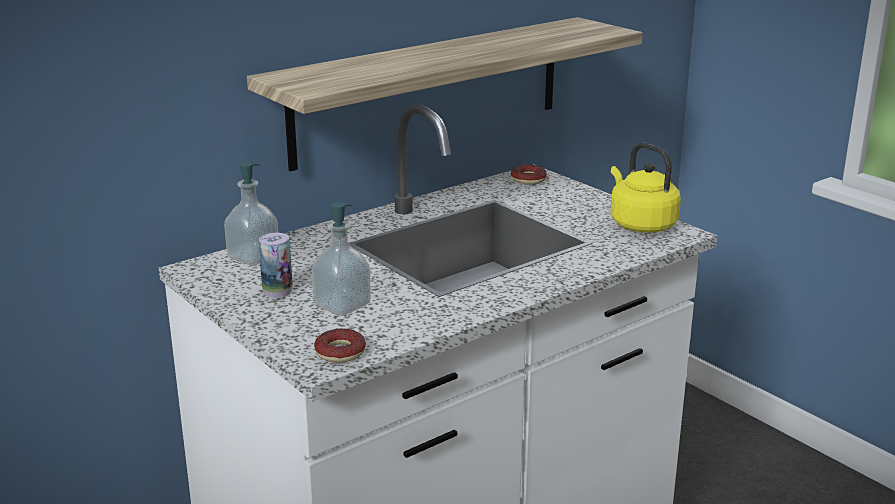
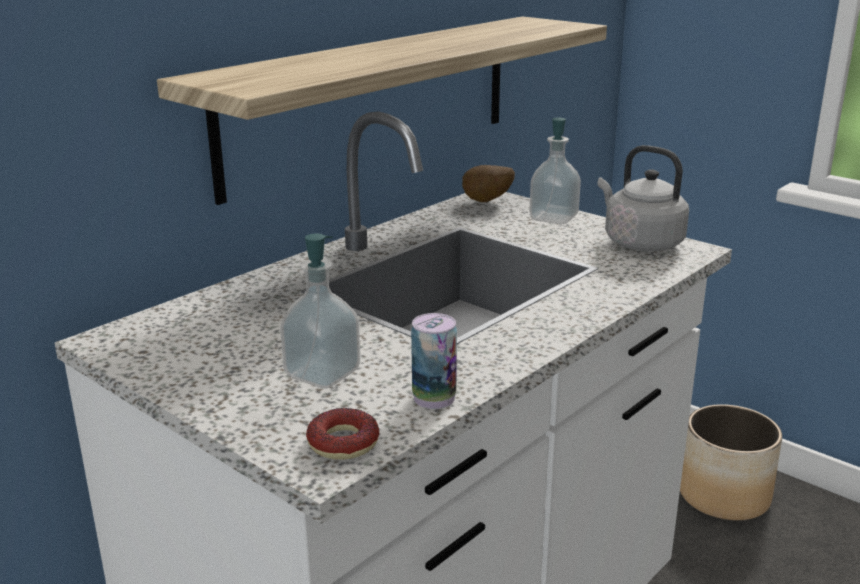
camera: 10 degrees left, 0 degrees up
soap dispenser [224,162,278,266] -> soap dispenser moved to [529,118,581,224]
can [259,233,293,298] -> can moved to [411,313,457,409]
donut [511,164,547,184] -> potato [462,165,515,202]
yellow kettle [611,143,681,233] -> grey kettle [597,145,689,251]
none -> planter [680,404,782,521]

